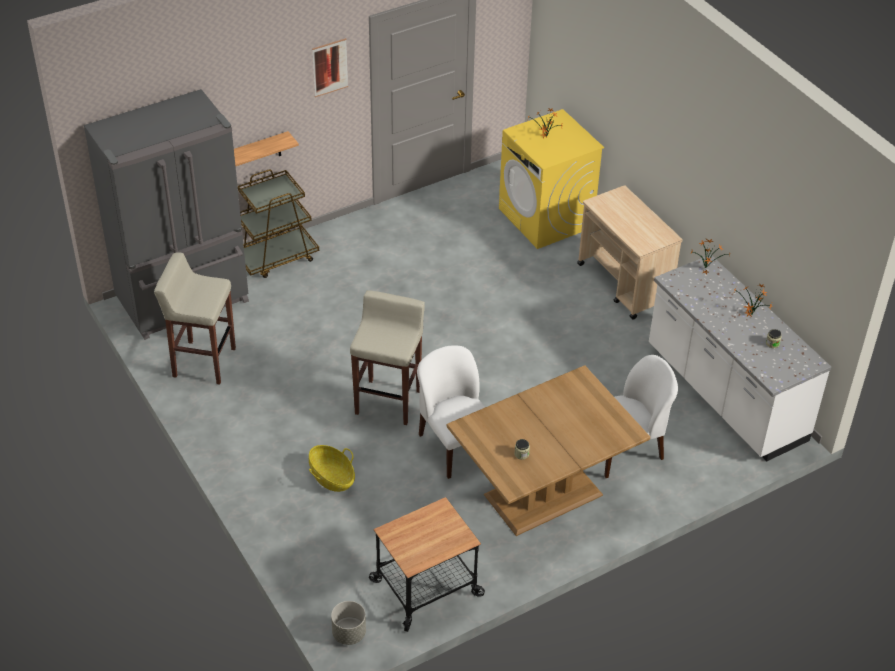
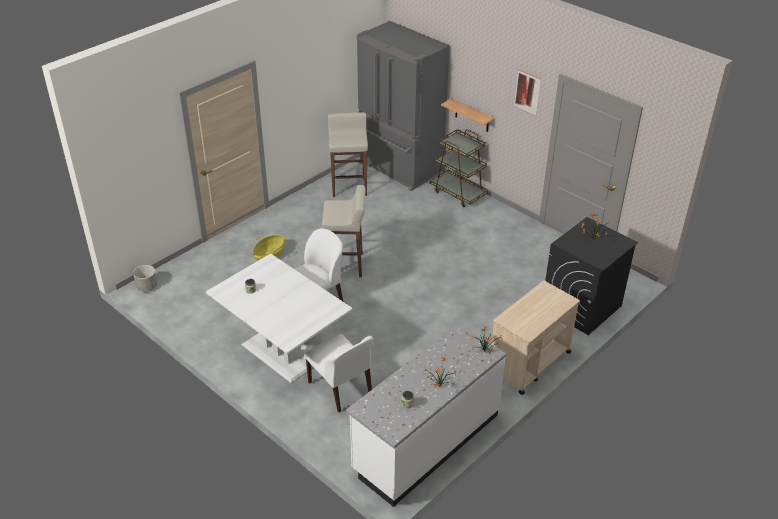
camera: 75 degrees right, 5 degrees down
cart [369,497,485,632] -> none
brown dining table [447,365,650,536] -> white dining table [206,254,352,383]
yellow washing machine [499,109,604,249] -> black washing machine [545,217,638,335]

